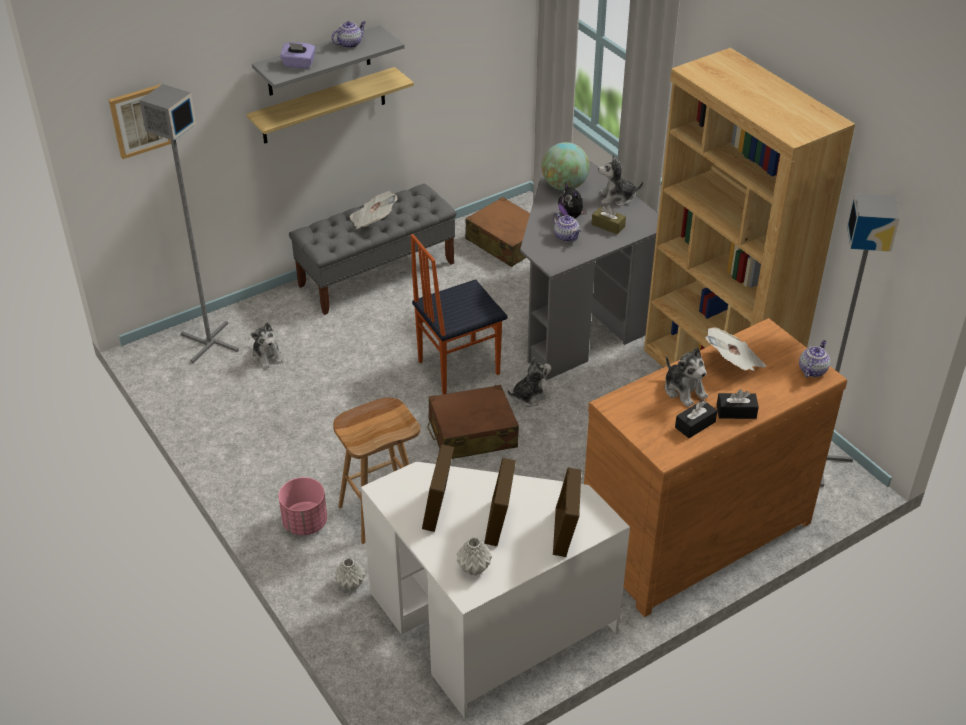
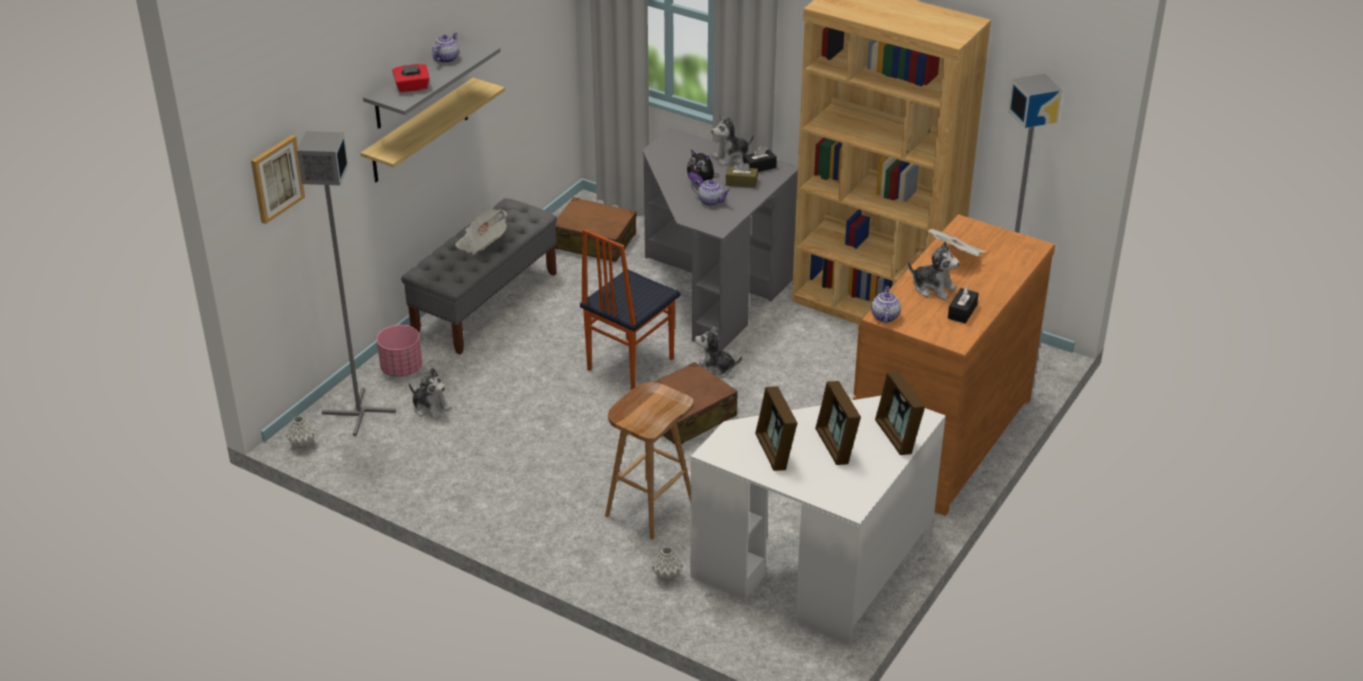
camera: 25 degrees left, 5 degrees down
pink planter [278,477,327,535] -> pink planter moved to [377,325,422,377]
purple tissue box [280,42,316,69] -> red tissue box [392,64,430,92]
grey vase [457,537,492,576] -> grey vase moved to [286,416,315,449]
plush toy [508,357,551,407] -> plush toy turned 120 degrees counterclockwise [695,325,742,378]
globe [542,142,590,190] -> none
black tissue box [717,389,759,419] -> black tissue box moved to [743,146,777,172]
teapot [799,340,830,377] -> teapot moved to [871,286,901,323]

